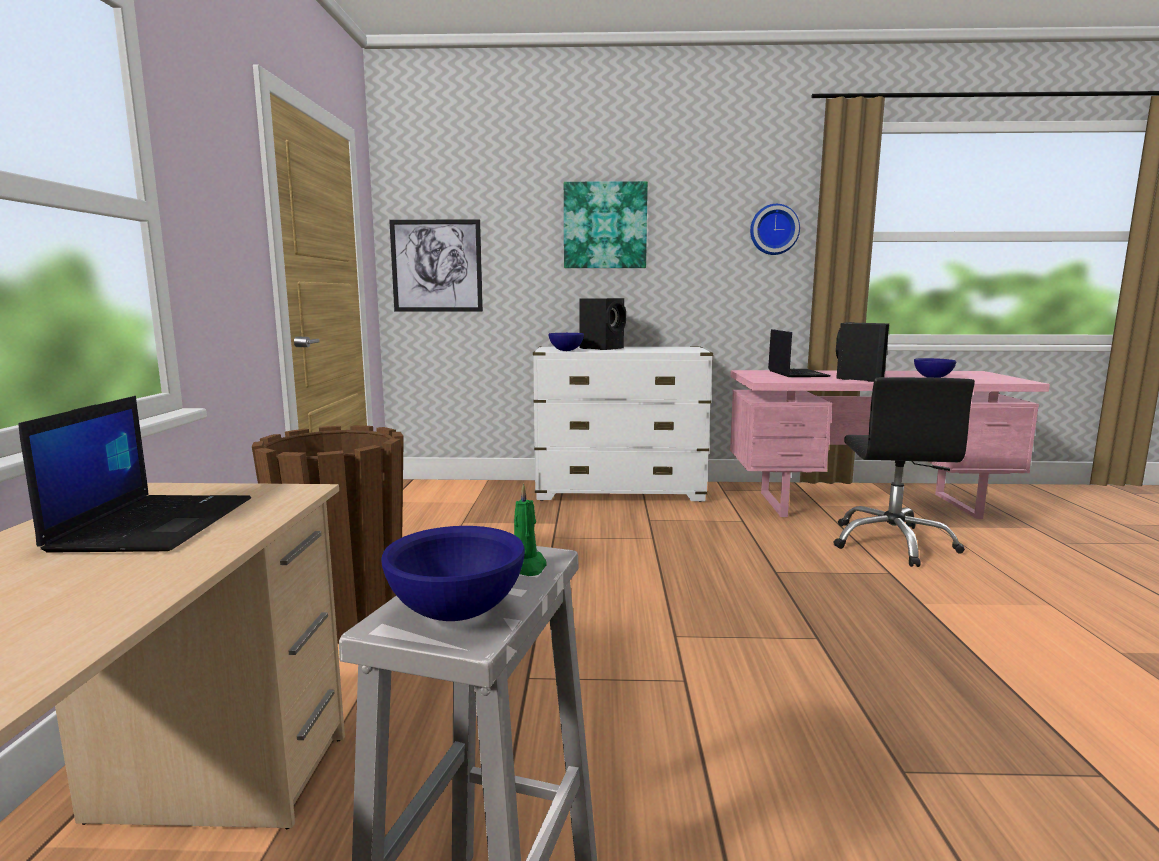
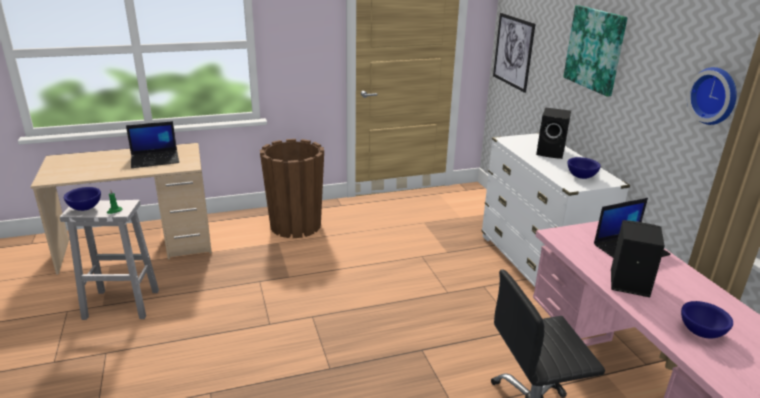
camera: 70 degrees right, 15 degrees up
blue bowl [548,333,584,351] -> blue bowl moved to [568,157,601,179]

